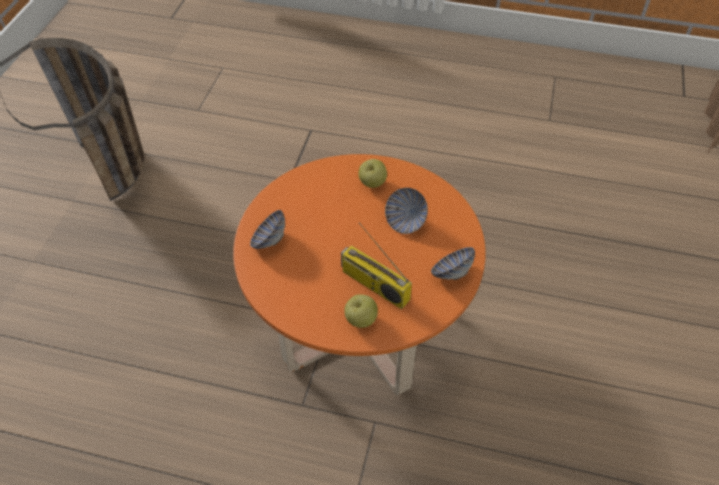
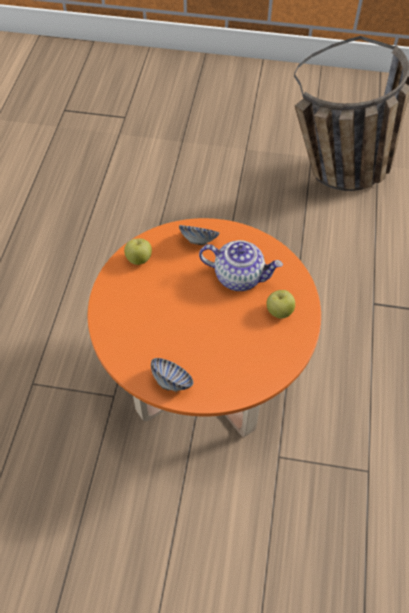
camera: 85 degrees right, 5 degrees up
radio [341,222,412,309] -> none
apple [344,294,378,328] -> apple moved to [124,238,152,265]
bowl [385,188,428,234] -> none
none -> teapot [199,240,283,291]

